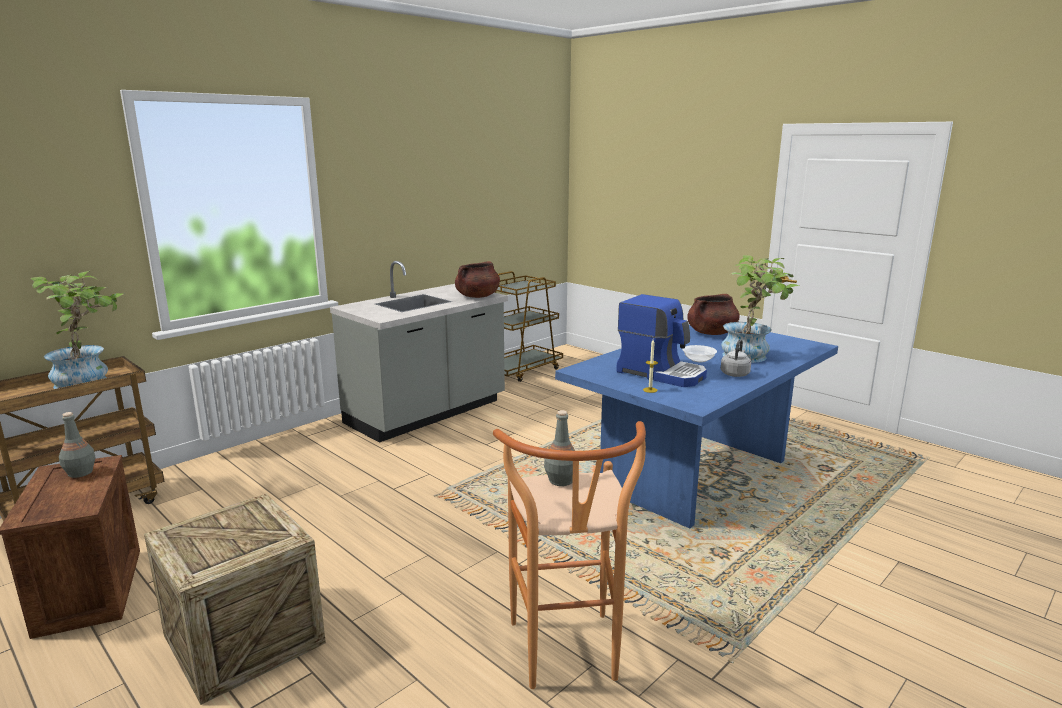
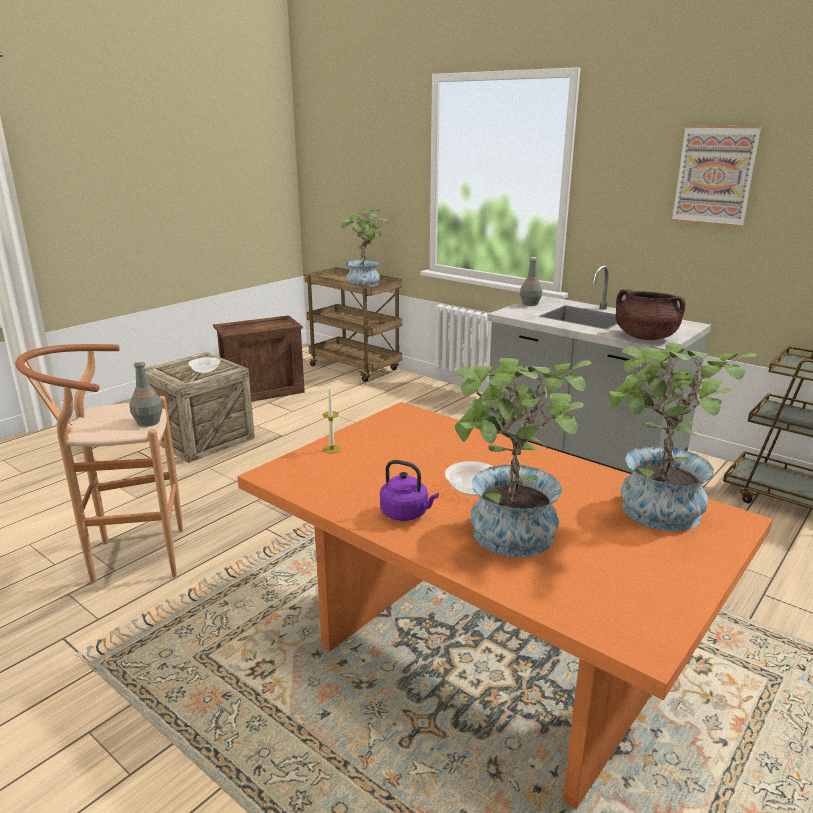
camera: 85 degrees right, 5 degrees up
grey bottle [59,412,96,478] -> grey bottle moved to [520,257,542,306]
blue dining table [555,325,838,528] -> orange dining table [237,402,773,809]
coffee machine [616,294,707,387] -> none
brown cooking pot [687,294,740,335] -> potted plant [608,343,757,531]
grey kettle [721,339,751,377] -> purple kettle [380,460,439,521]
none -> bowl [188,357,220,374]
none -> picture [671,125,762,227]

